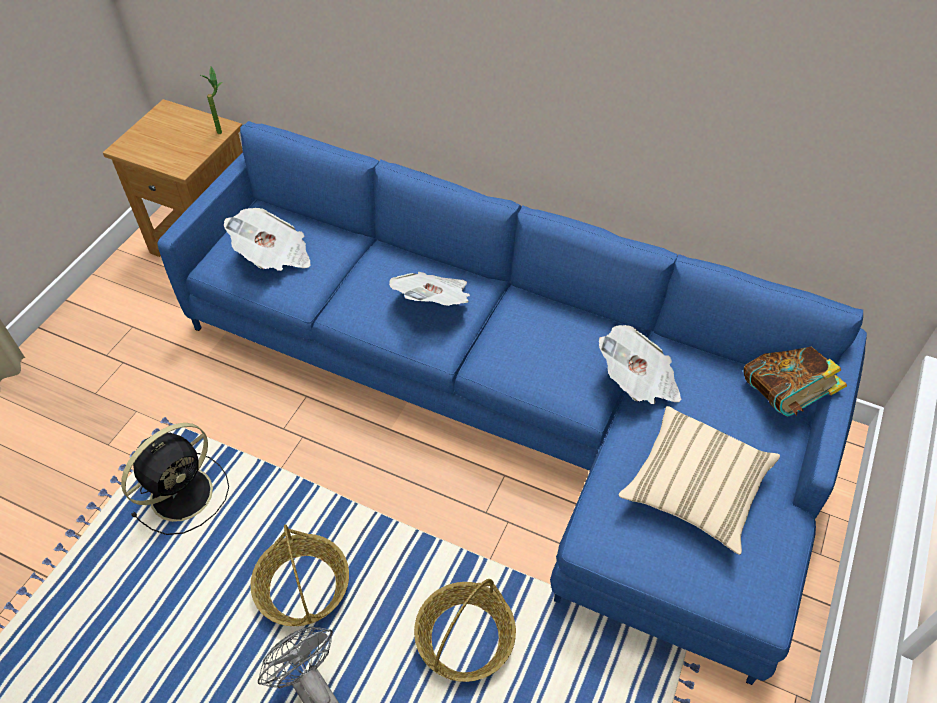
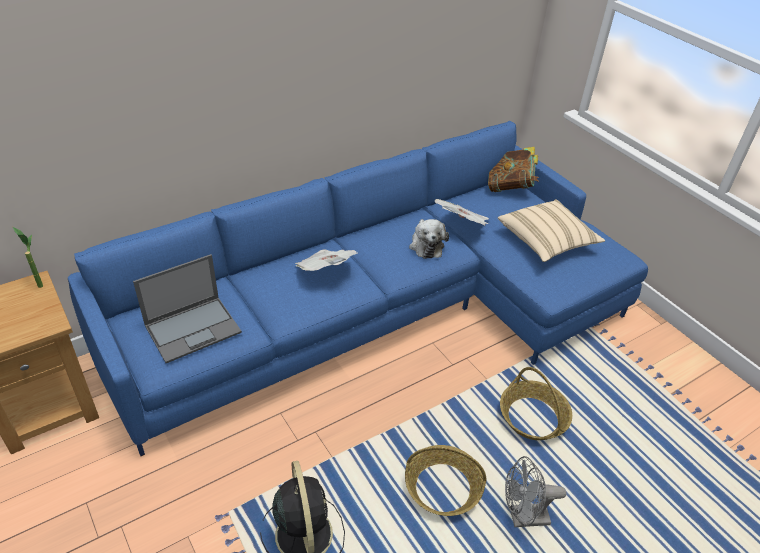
camera: 60 degrees left, 10 degrees down
newspaper [224,208,311,271] -> laptop [133,254,242,363]
none -> plush toy [409,219,449,259]

